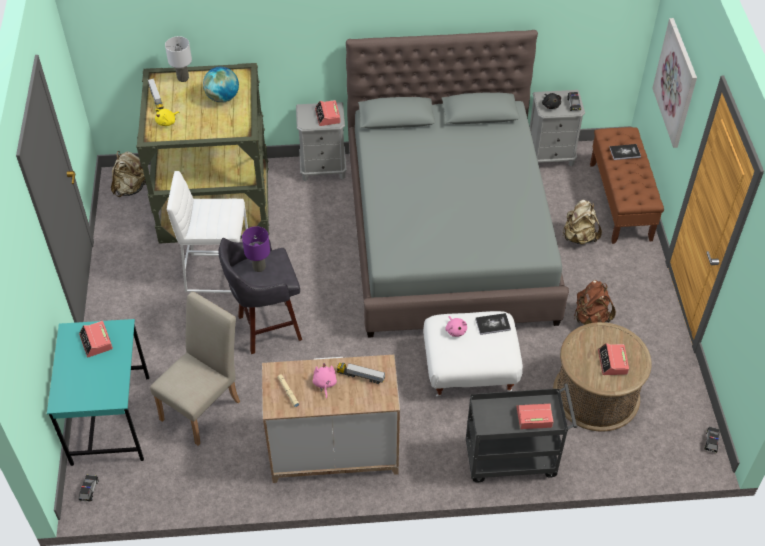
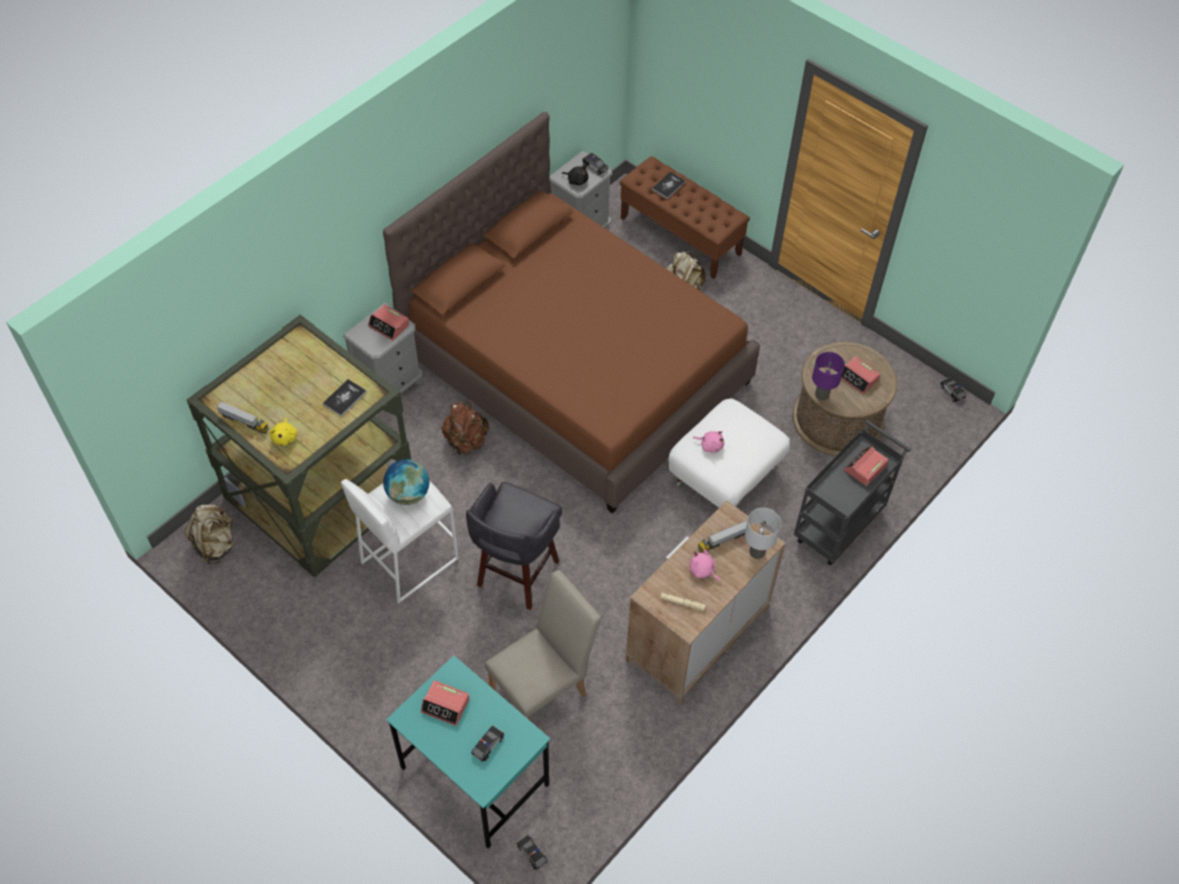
camera: 45 degrees left, 5 degrees up
beige chair [150,292,240,446] -> beige chair turned 60 degrees clockwise [485,570,602,720]
white table lamp [165,36,192,82] -> white table lamp moved to [745,508,781,559]
globe [203,67,239,103] -> globe moved to [383,459,429,505]
purple table lamp [242,226,270,272] -> purple table lamp moved to [812,352,845,400]
grey bed [346,30,569,338] -> brown bed [383,112,760,513]
book [475,313,511,335] -> book moved to [323,379,367,417]
brown backpack [574,280,616,325] -> brown backpack moved to [441,402,489,455]
picture [652,18,697,148] -> none
none -> toy car [471,725,504,762]

